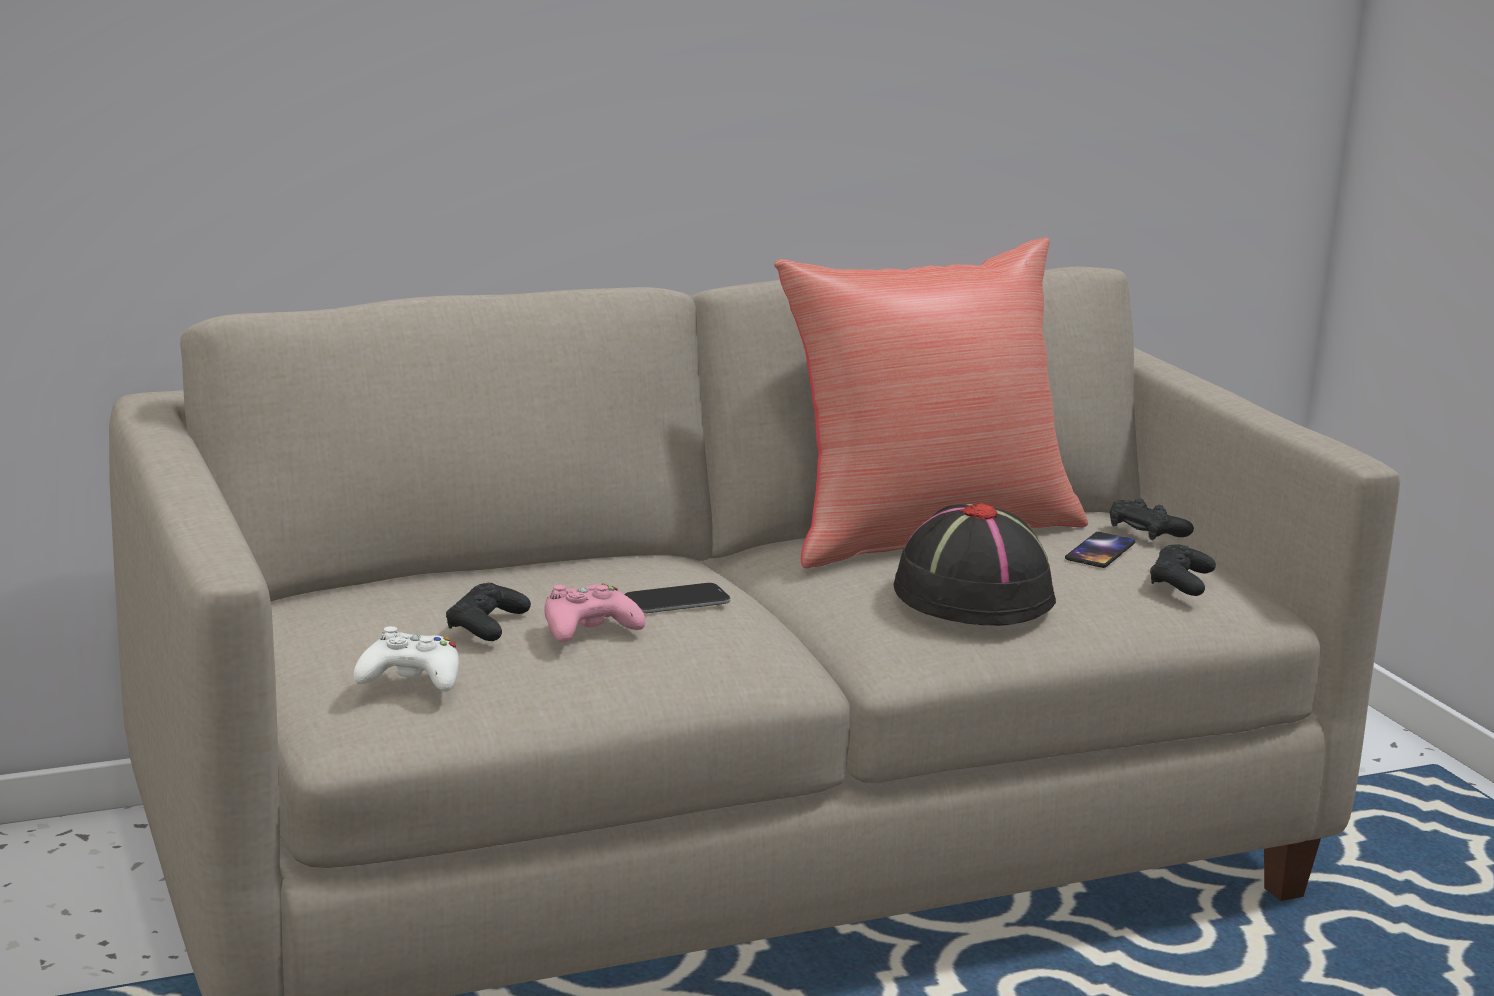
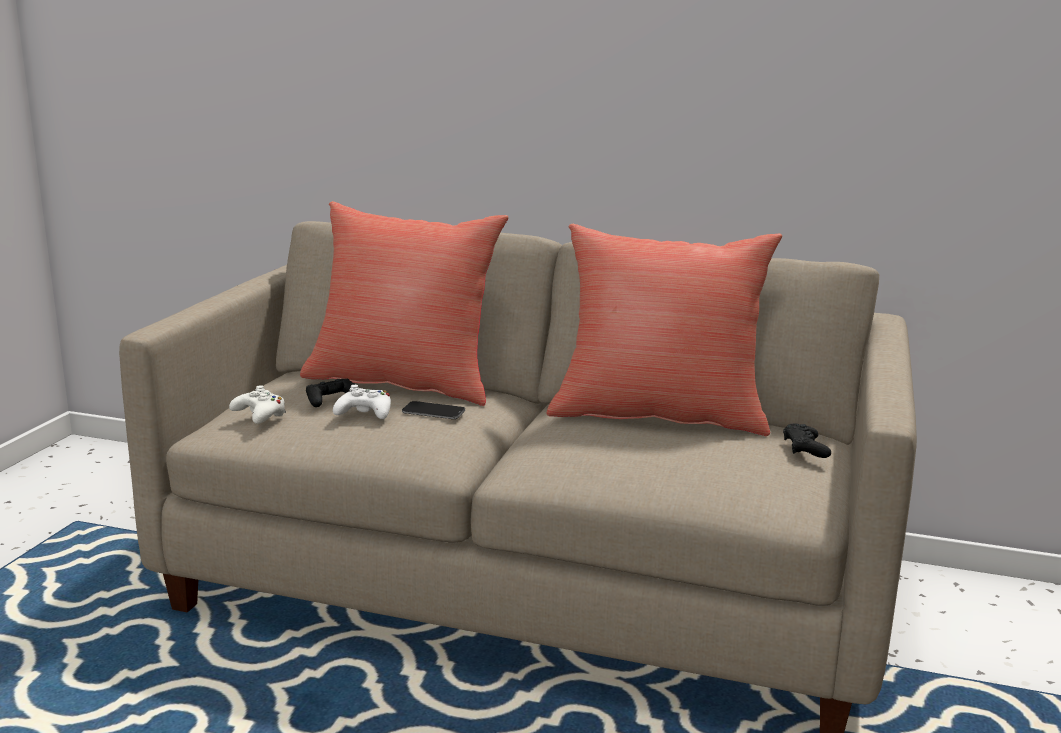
camera: 40 degrees right, 0 degrees up
pink game controller [544,583,645,642] -> white game controller [333,385,391,419]
black hat [894,503,1056,626] -> none
phone [1065,532,1136,568] -> none
black game controller [1150,544,1216,596] -> none
none -> red pillow [300,201,508,406]

